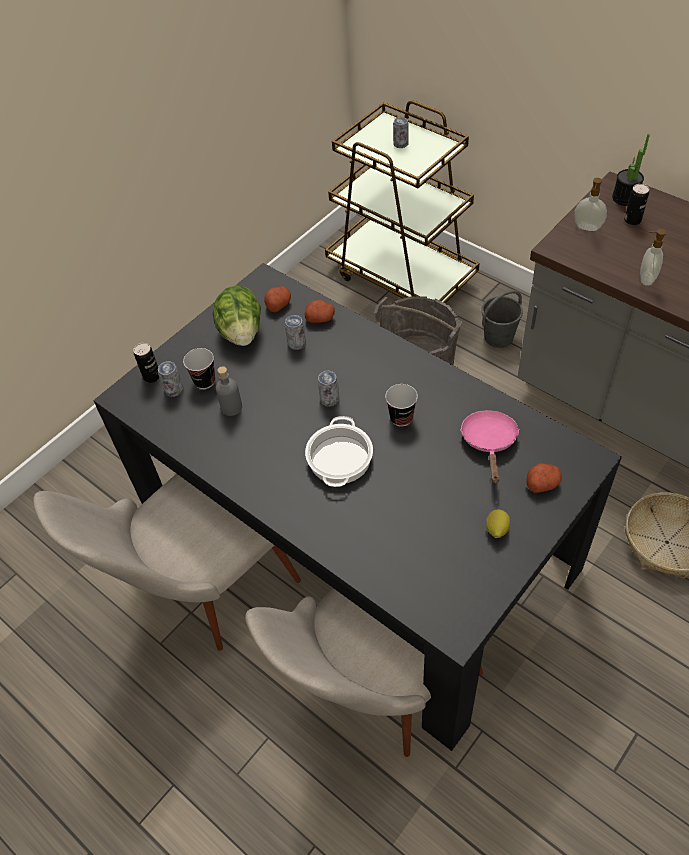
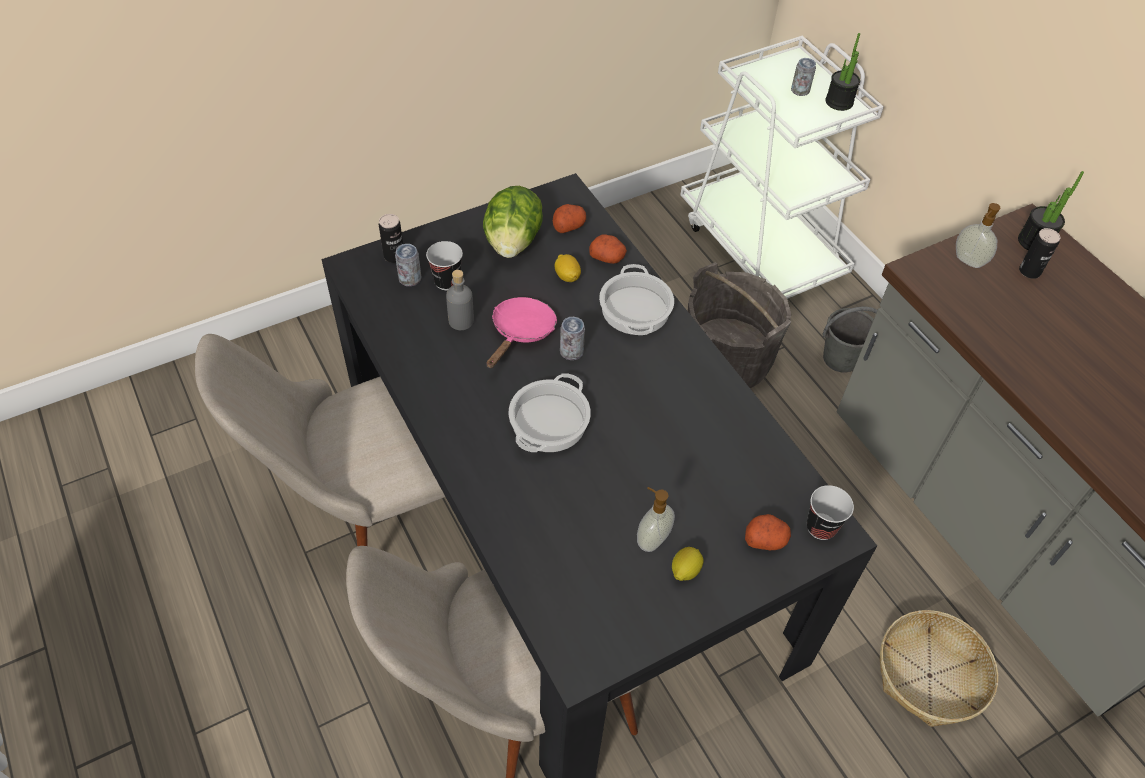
camera: 15 degrees right, 0 degrees up
can [285,315,306,350] -> lemon [555,254,581,282]
brown cart [325,100,480,303] -> white cart [680,36,884,299]
cup [385,384,418,427] -> cup moved to [807,485,854,540]
pink frying pan [460,410,520,483] -> pink frying pan moved to [486,297,557,368]
soap dispenser [640,229,666,286] -> soap dispenser moved to [637,487,675,552]
none -> cooking pot [599,264,674,335]
none -> potted plant [826,33,860,111]

